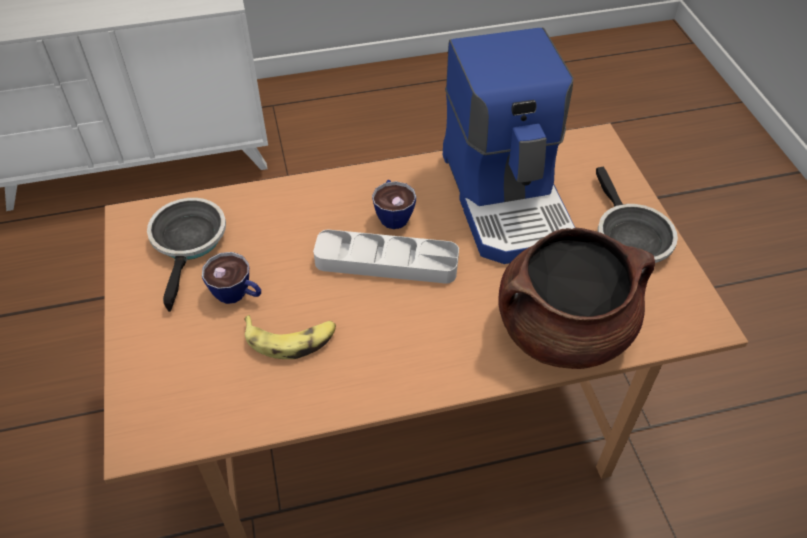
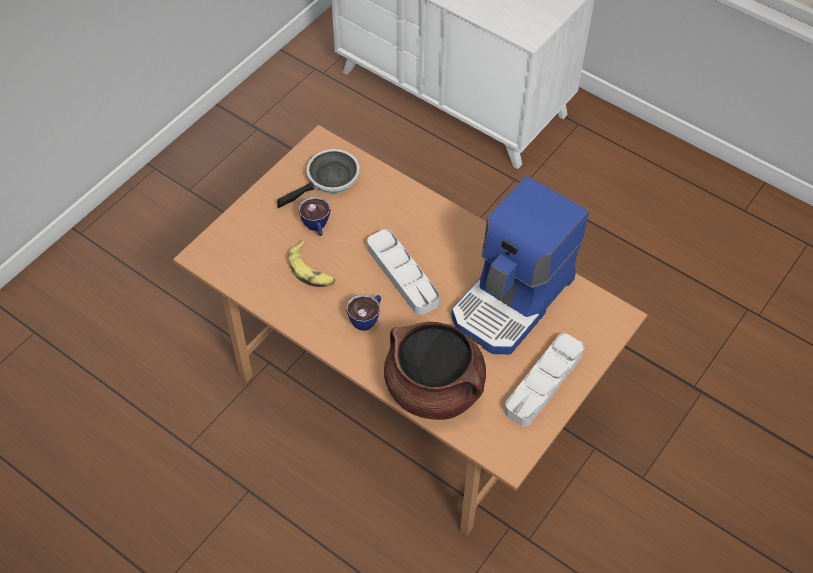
camera: 50 degrees right, 5 degrees up
cup [372,180,416,229] -> cup moved to [346,294,381,331]
frying pan [596,167,678,263] -> grey tray [504,333,584,426]

